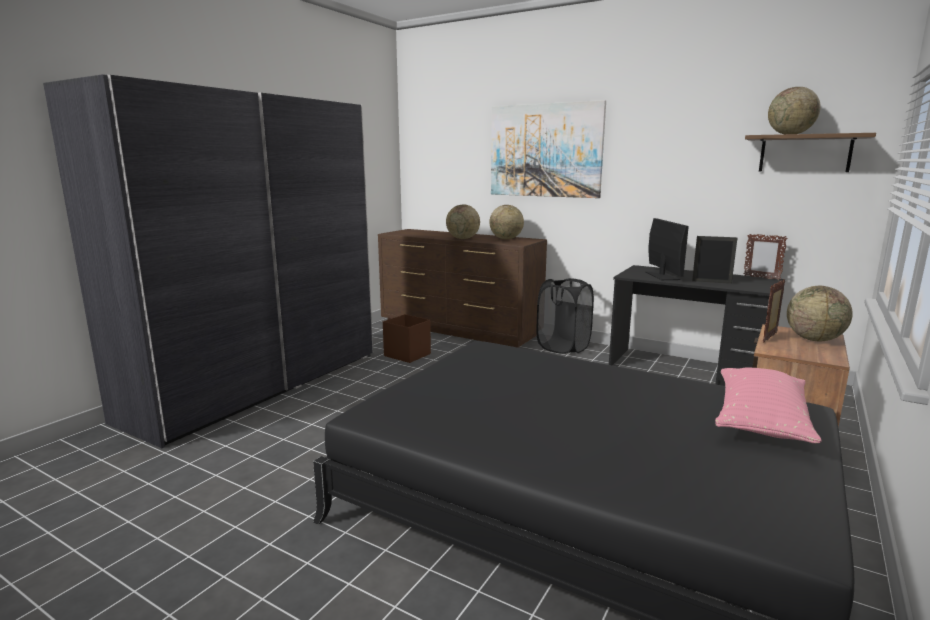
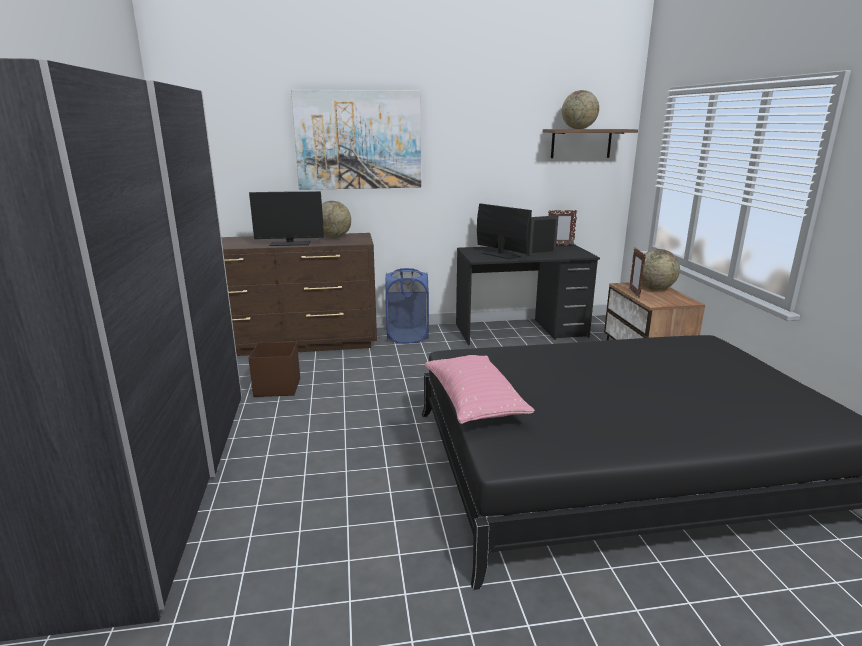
camera: 40 degrees left, 5 degrees up
globe [446,204,480,239] -> monitor [249,191,324,246]
black laundry basket [536,278,594,354] -> blue laundry basket [385,268,429,343]
pink pillow [715,367,822,443] -> pink pillow moved to [425,355,535,424]

